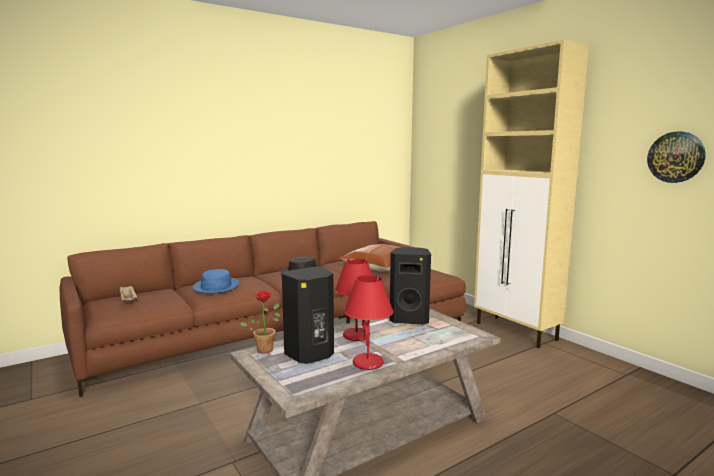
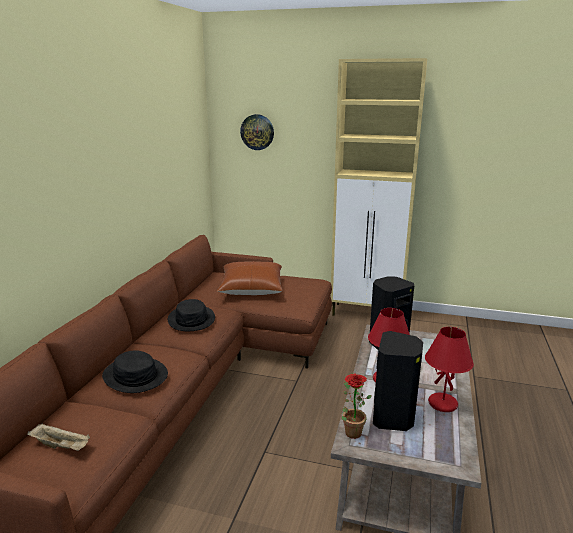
camera: 40 degrees left, 10 degrees up
blue hat [193,269,239,293] -> black hat [102,350,168,393]
wall clock [647,132,705,183] -> wall clock moved to [240,114,274,150]

